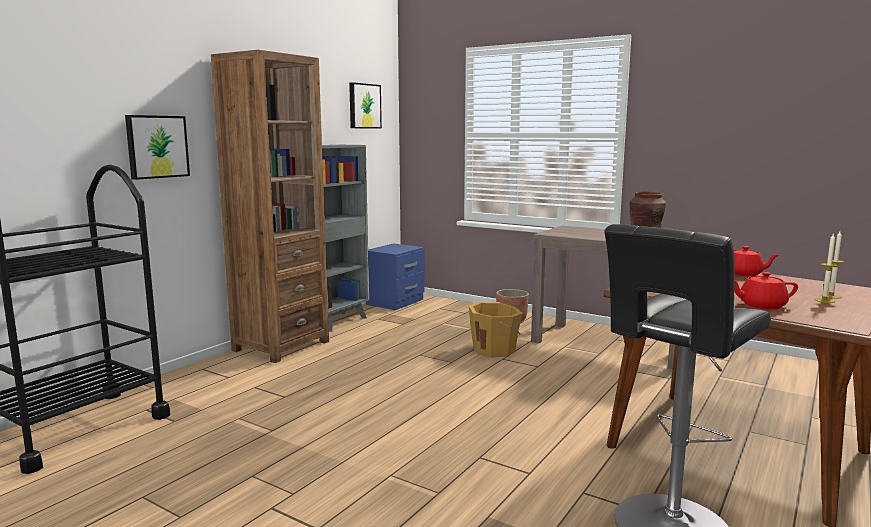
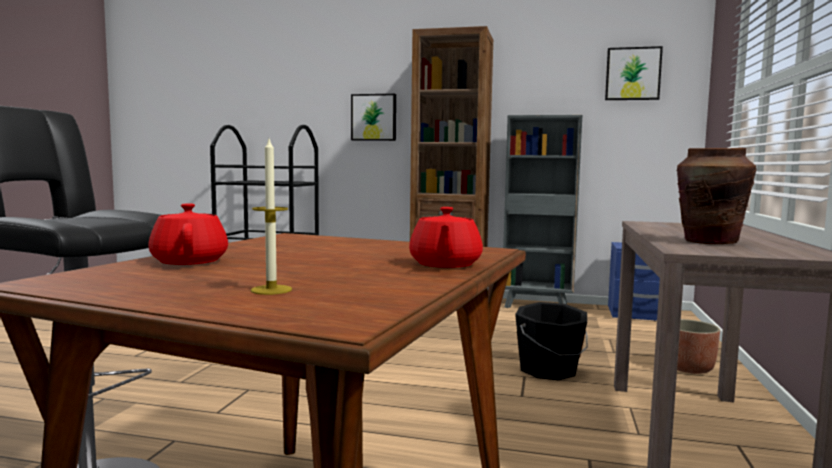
camera: 70 degrees right, 5 degrees down
orange bucket [469,302,523,358] -> black bucket [515,302,588,380]
candle [814,233,839,303] -> none

